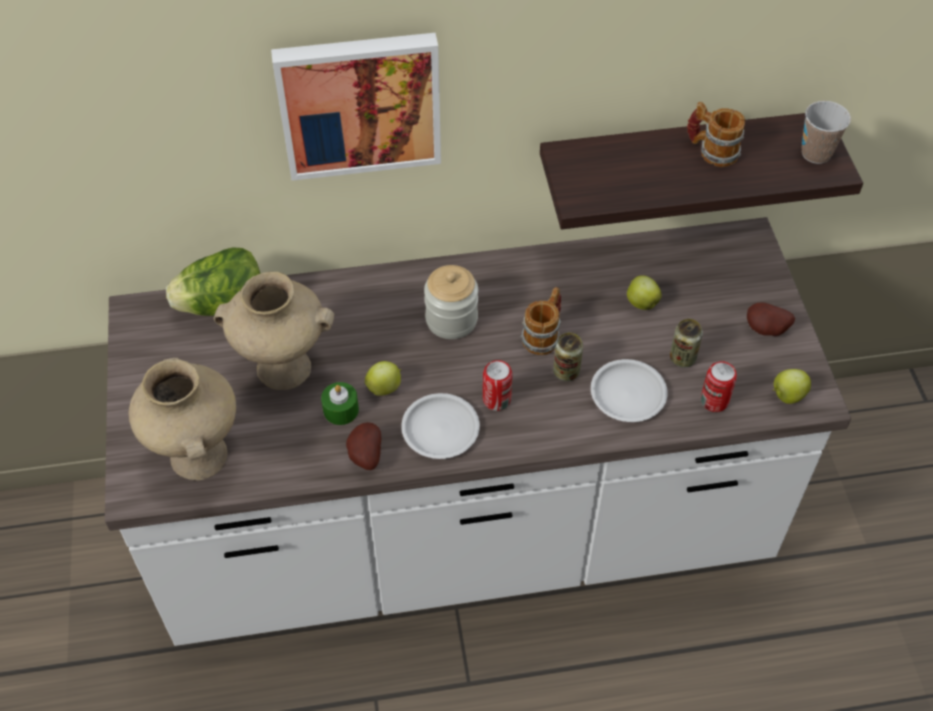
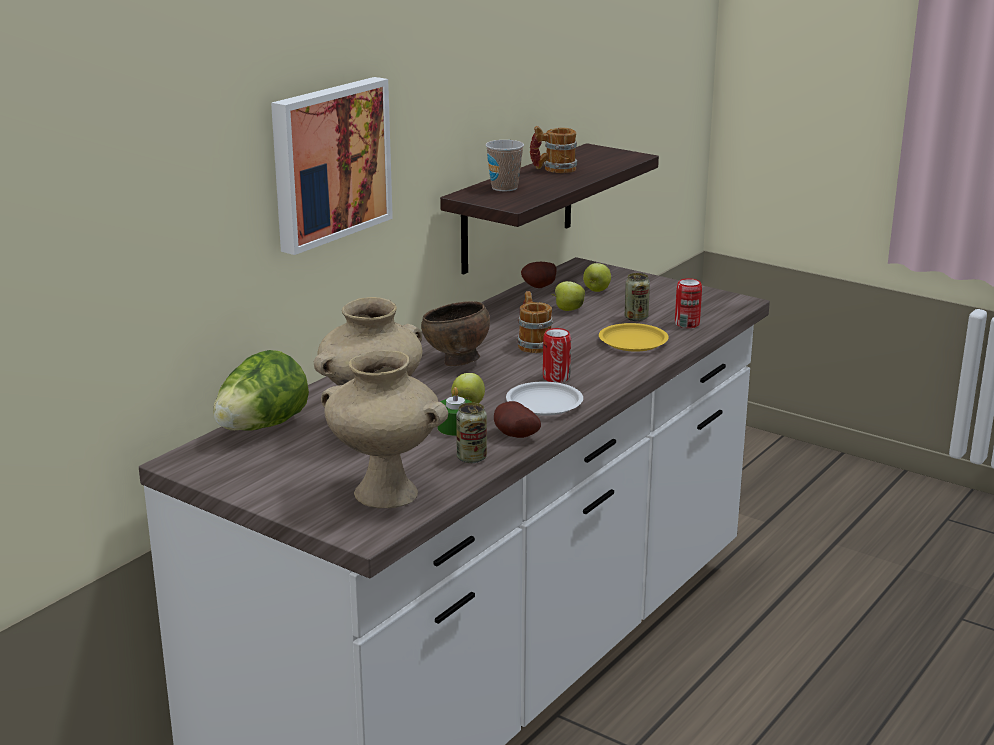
camera: 45 degrees left, 30 degrees down
jar [424,265,478,339] -> brown bowl [421,301,490,366]
can [553,332,583,381] -> can moved to [456,402,487,463]
white plate [591,359,668,422] -> yellow plate [599,323,669,352]
potato [747,302,795,336] -> potato moved to [521,262,557,288]
apple [773,369,811,404] -> apple moved to [583,263,611,292]
cup [802,101,851,164] -> cup moved to [485,140,524,191]

